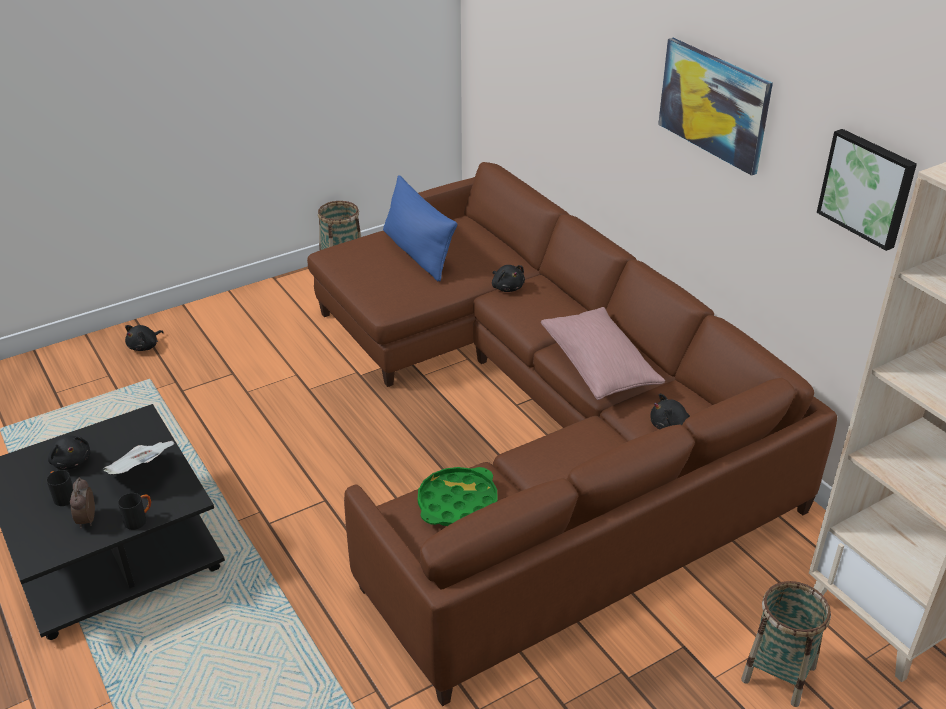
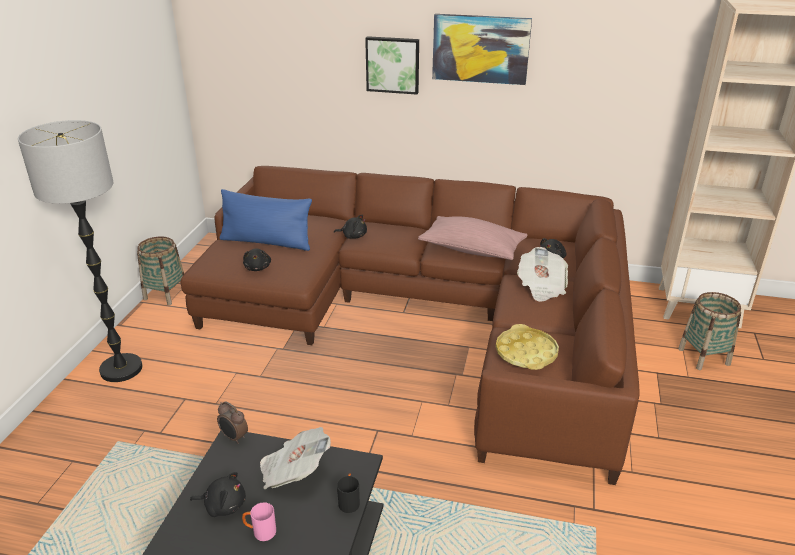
camera: 45 degrees left, 5 degrees down
black mug [46,470,74,506] -> pink mug [242,502,276,541]
alarm clock [70,477,95,528] -> alarm clock moved to [217,401,248,444]
black plush toy [125,325,164,351] -> black plush toy moved to [243,248,271,271]
green tray [418,467,498,526] -> yellow tray [496,324,559,370]
picture [817,129,917,251] -> picture moved to [365,36,419,95]
none -> floor lamp [18,120,142,382]
none -> newspaper [517,247,568,302]

